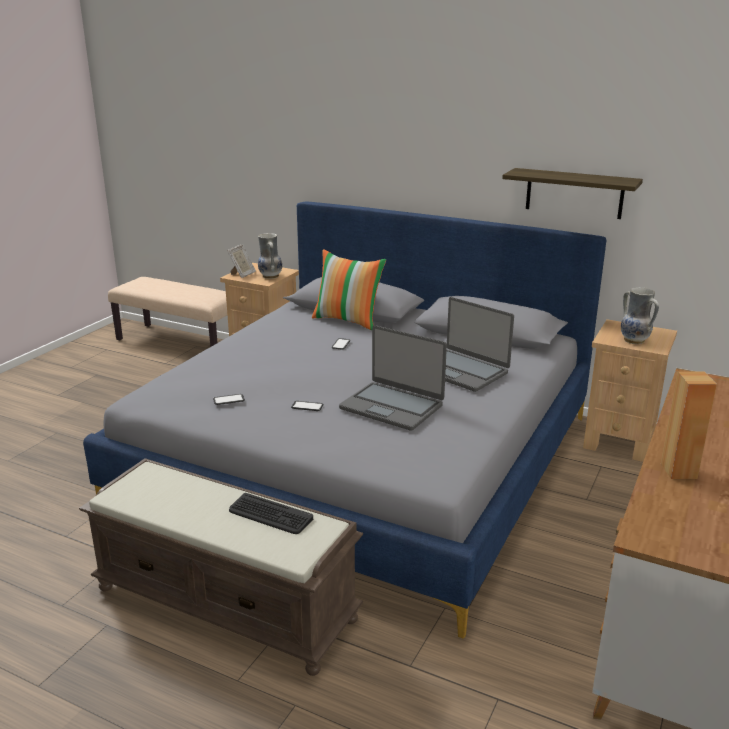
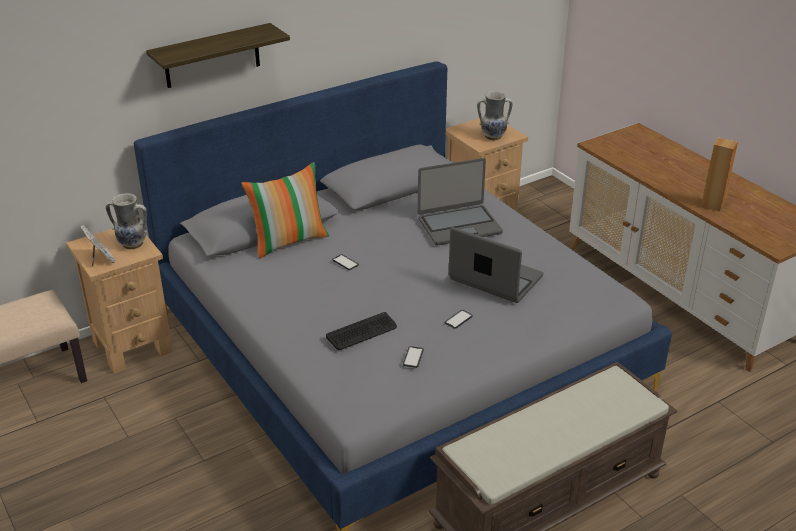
camera: 60 degrees left, 10 degrees up
keyboard [229,493,313,534] -> keyboard moved to [326,312,397,350]
laptop [339,325,447,431] -> laptop turned 120 degrees counterclockwise [449,227,543,303]
shelf [502,168,643,219] -> shelf moved to [146,23,290,88]

